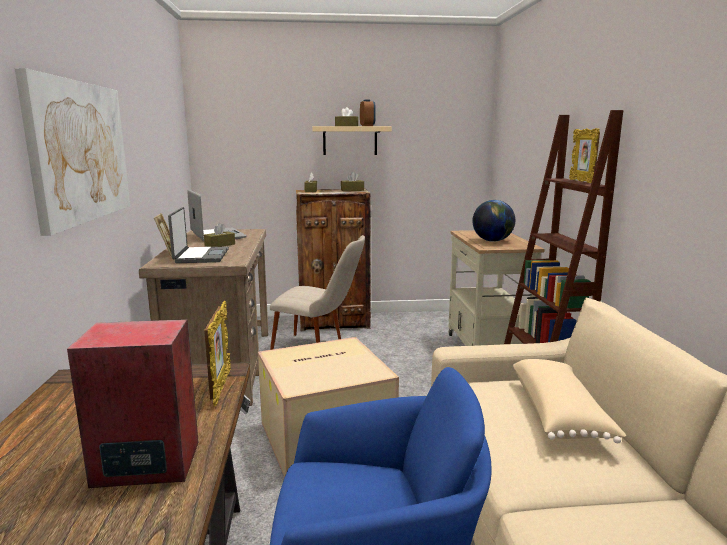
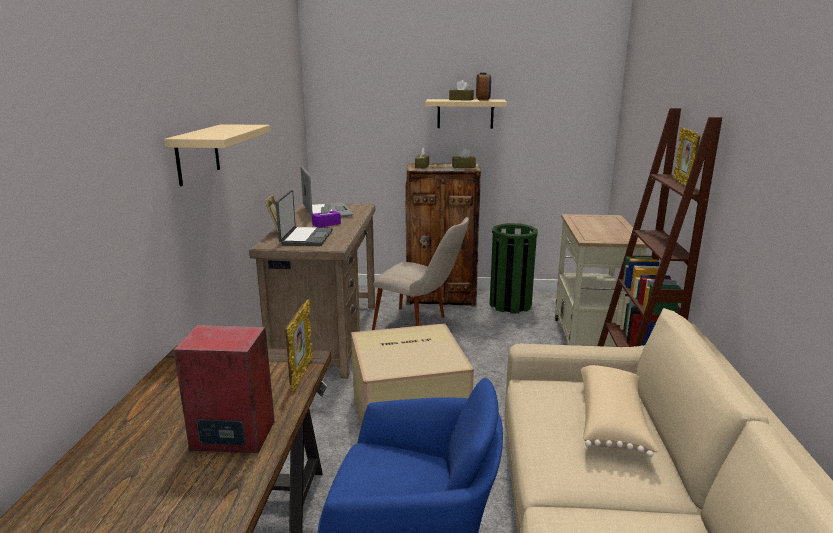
camera: 10 degrees right, 5 degrees up
picture [14,68,130,236] -> beige shelf [164,124,270,186]
brown tissue box [204,223,235,247] -> purple tissue box [312,203,341,227]
globe [472,200,515,242] -> none
none -> green trash can [490,223,538,313]

